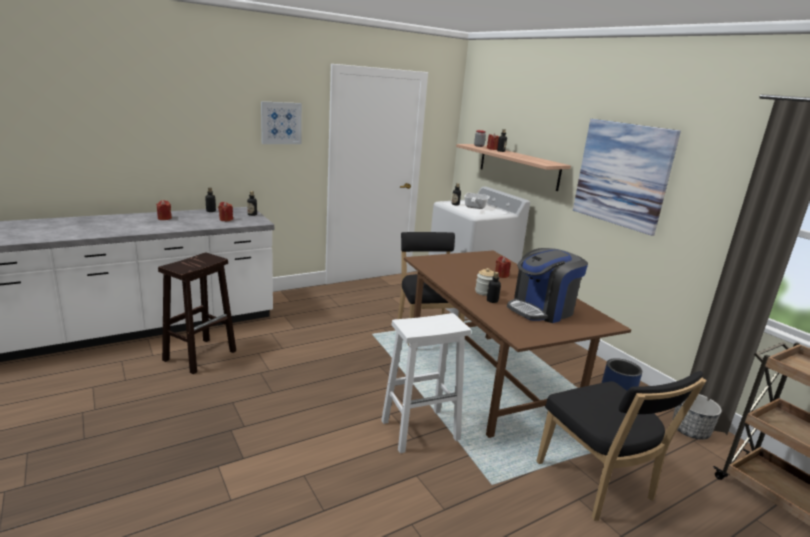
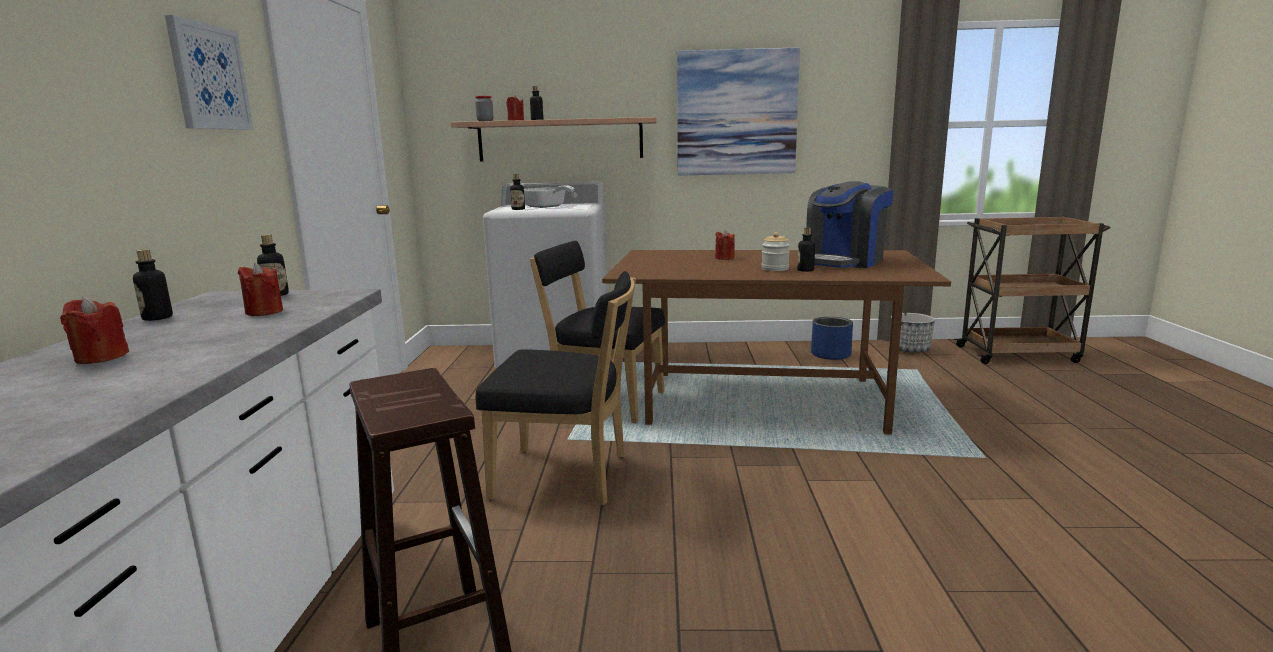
camera: 55 degrees left, 5 degrees down
white stool [381,313,471,453] -> none
coffee machine [507,248,588,323] -> coffee machine turned 45 degrees clockwise [806,181,894,268]
black chair [536,371,707,521] -> black chair moved to [476,271,636,505]

